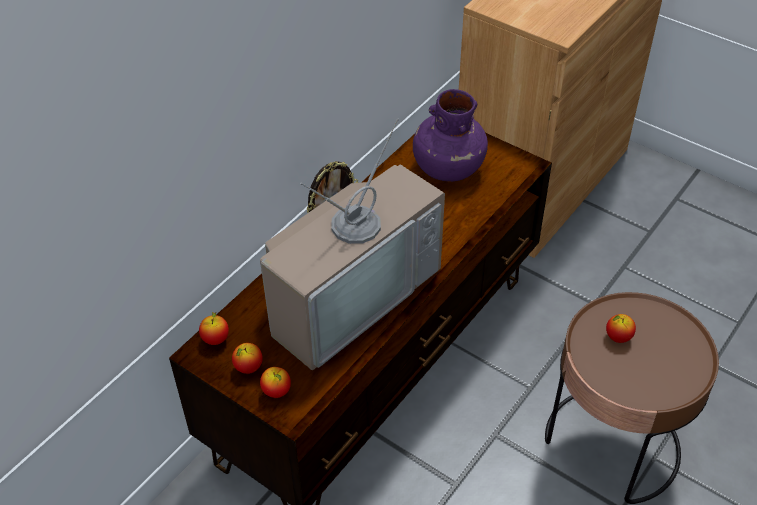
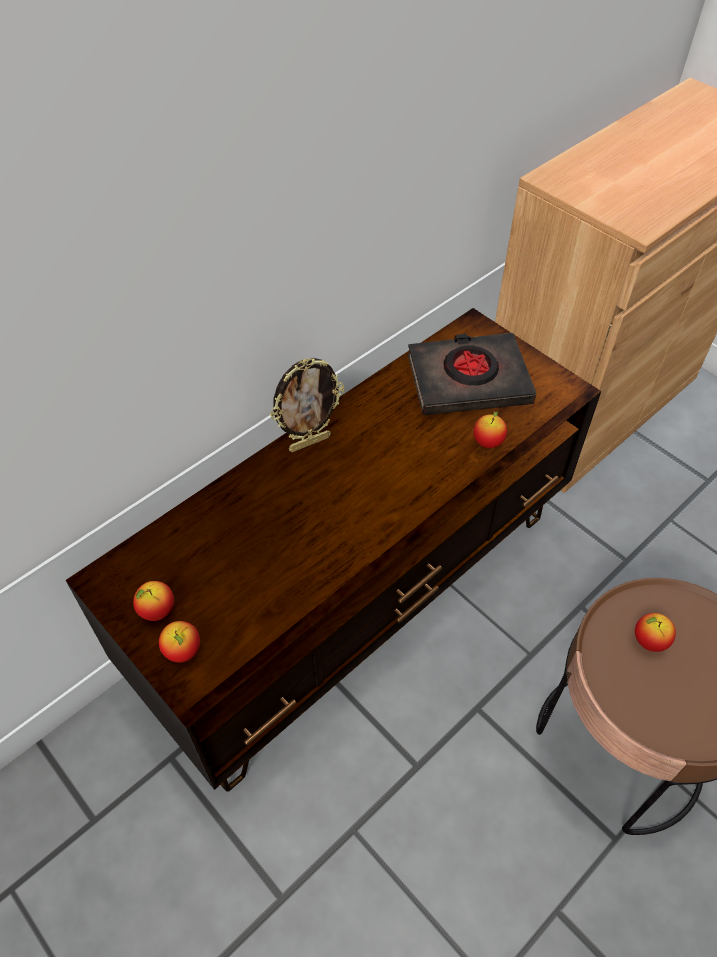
camera: 10 degrees right, 5 degrees up
apple [199,312,229,345] -> apple moved to [473,411,507,448]
television [260,118,445,370] -> none
purple vase [413,89,488,182] -> black book [408,333,536,415]

